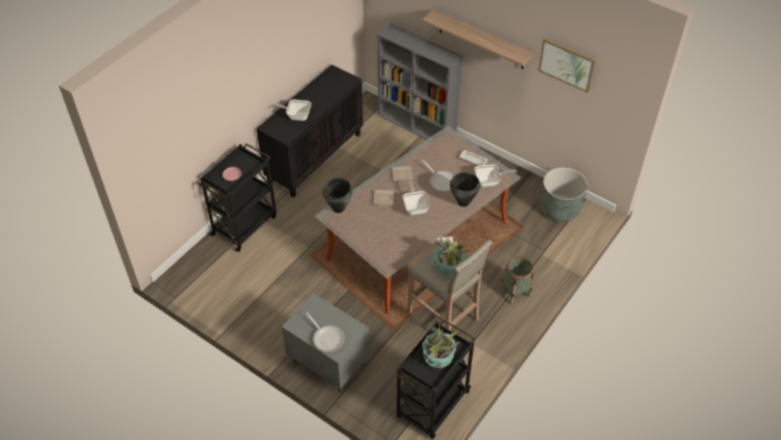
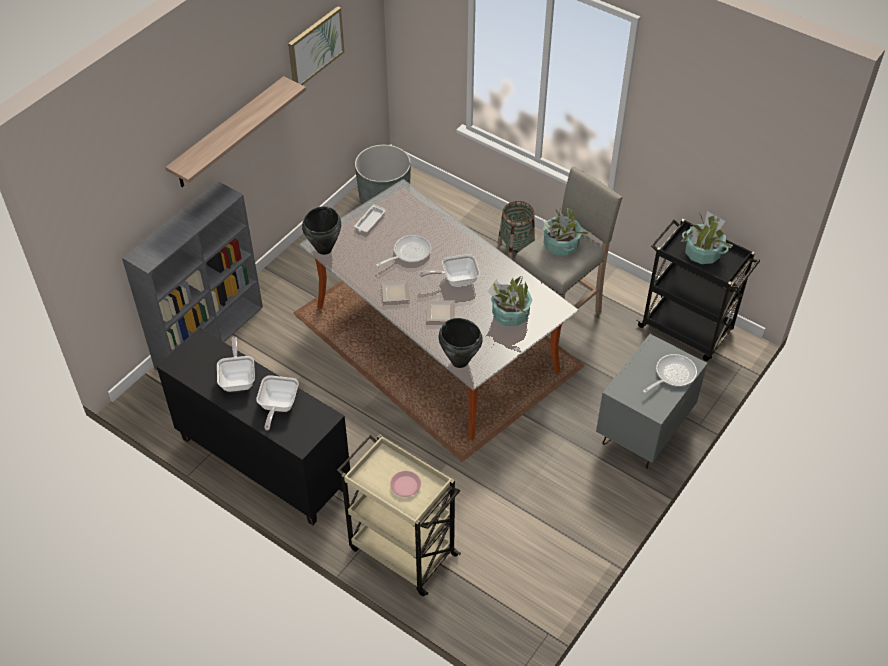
camera: 90 degrees left, 0 degrees up
black cart [198,143,277,252] -> beige cart [337,434,461,596]
black cooking pot [450,172,480,207] -> black cooking pot moved to [302,206,341,255]
frying pan [474,164,517,187] -> frying pan moved to [217,337,255,392]
none -> potted plant [488,276,532,326]

